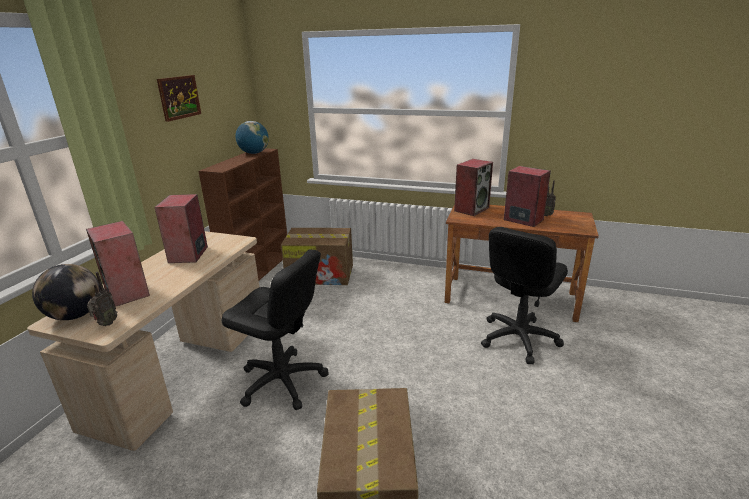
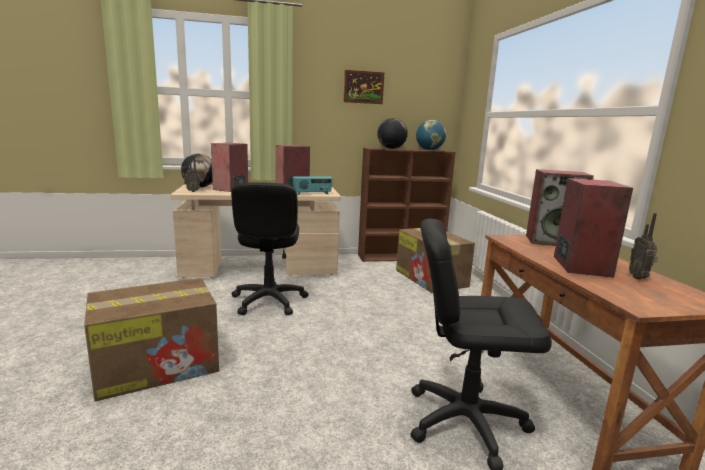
camera: 60 degrees right, 10 degrees down
none -> radio [293,176,333,195]
none -> globe [377,118,408,149]

